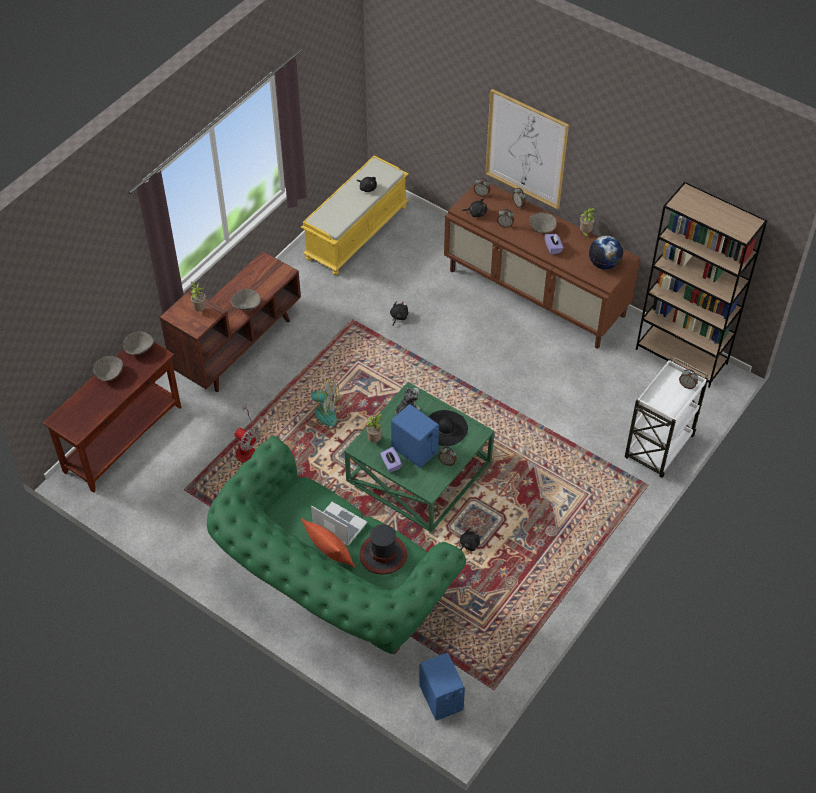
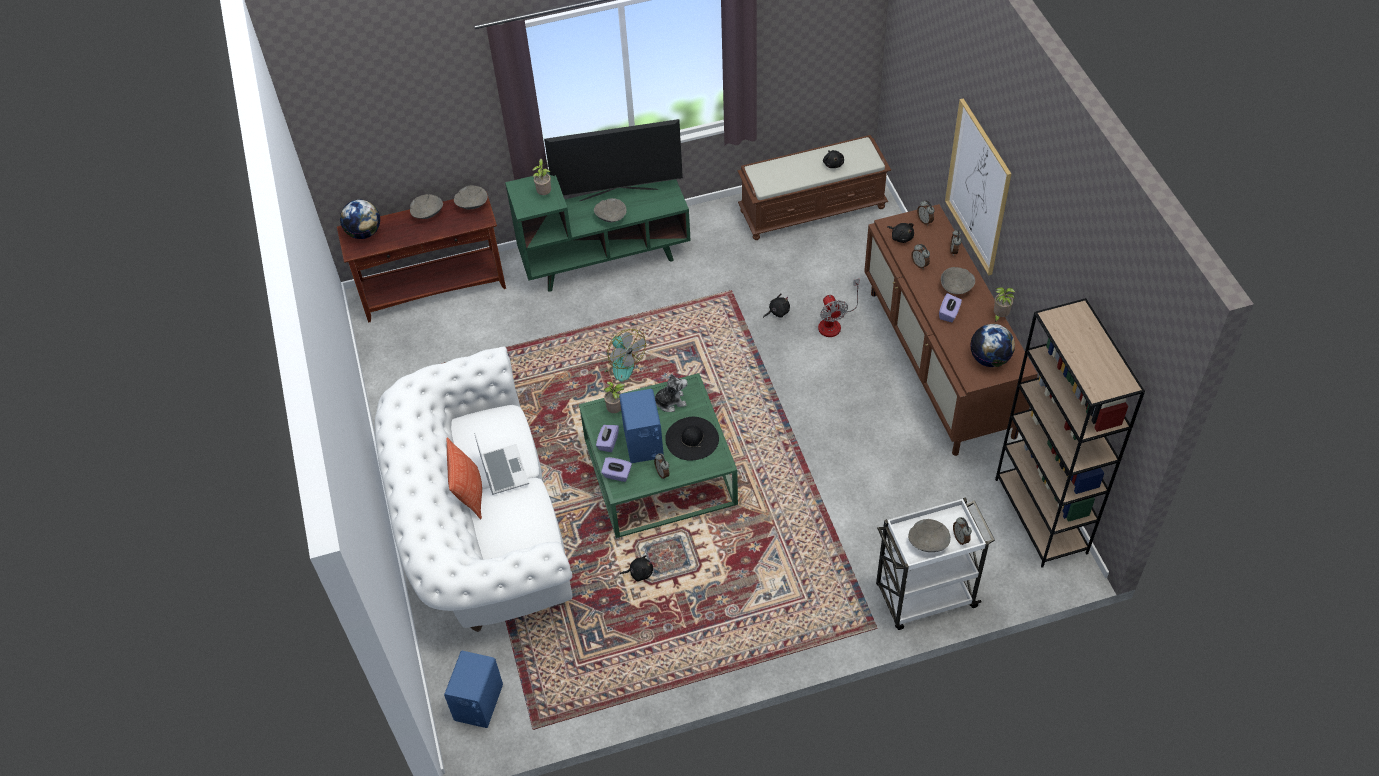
camera: 40 degrees right, 0 degrees up
brown tv stand [160,251,301,392] -> green tv stand [505,172,691,292]
green sofa [207,436,466,654] -> white sofa [375,347,573,632]
fan [234,403,259,463] -> fan moved to [818,279,859,337]
yellow bench [301,155,409,275] -> brown bench [738,135,891,240]
hat [359,524,407,575] -> none
none -> globe [340,199,380,239]
none -> television [544,119,683,201]
none -> purple tissue box [601,457,632,482]
none -> grey bowl [908,519,951,552]

